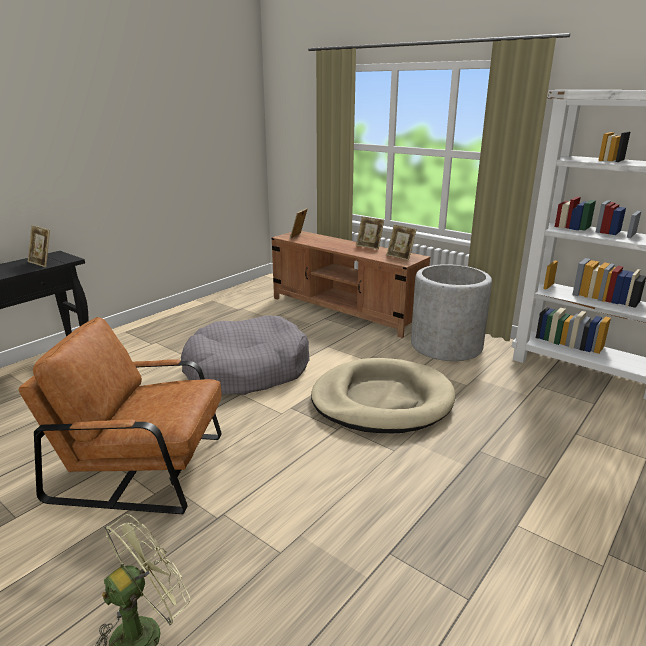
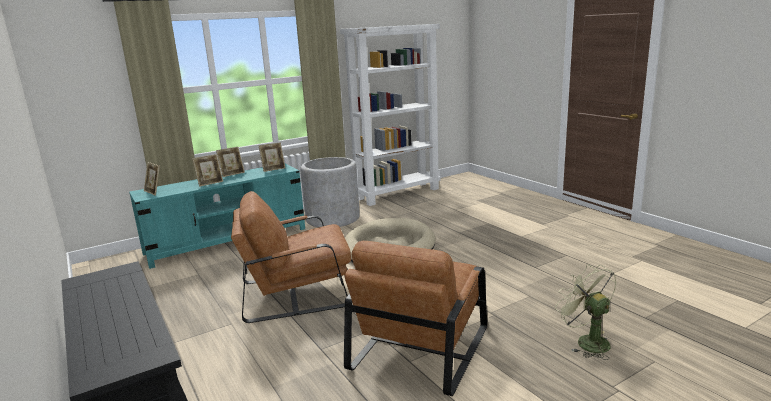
camera: 70 degrees left, 5 degrees down
picture frame [28,225,50,267] -> picture frame moved to [192,154,223,187]
grey dog bed [181,315,310,395] -> brown armchair [231,191,351,323]
brown tv stand [271,231,430,338] -> turquoise tv stand [129,163,305,269]

